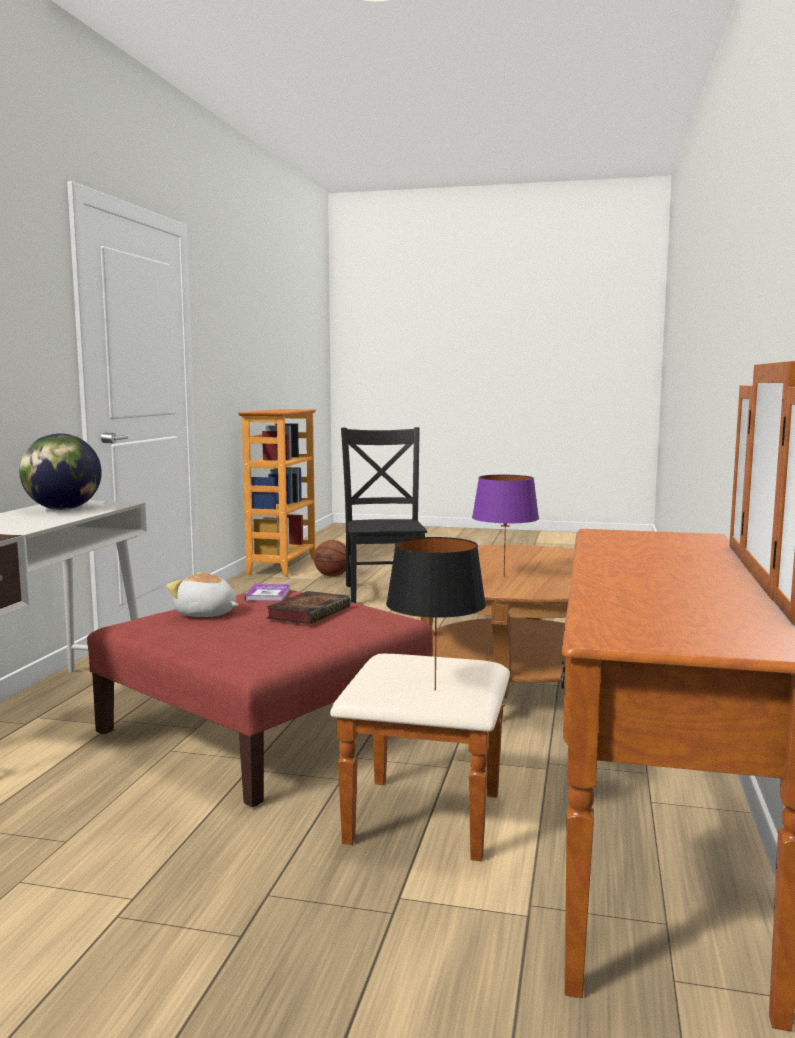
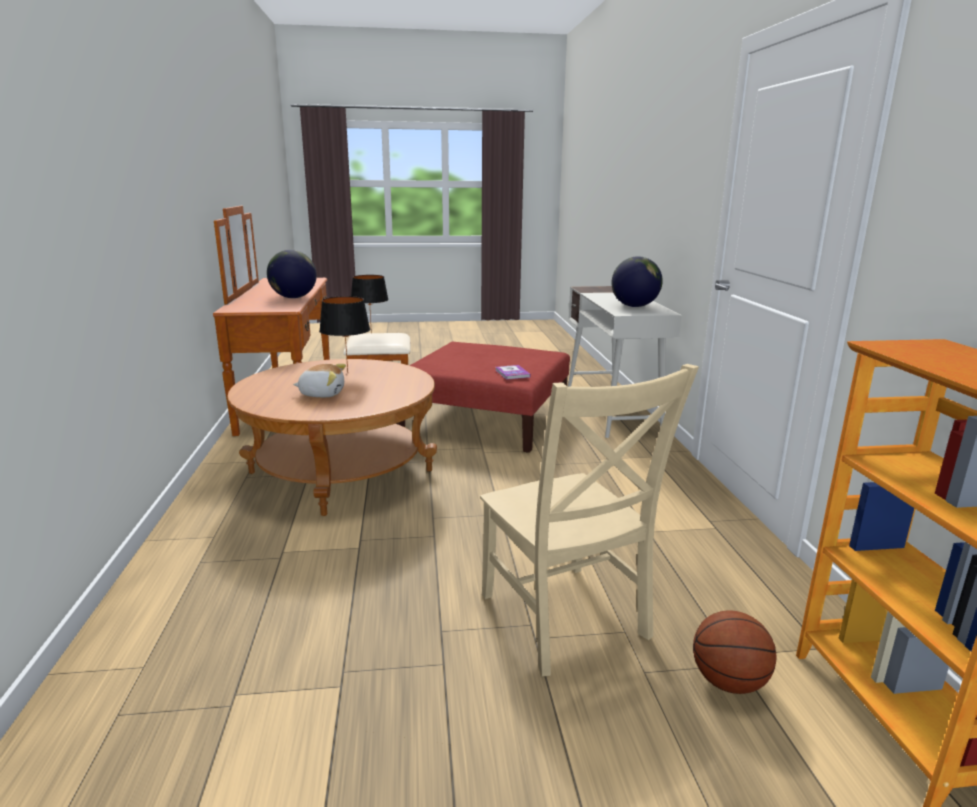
camera: 160 degrees right, 10 degrees up
plush toy [166,572,239,617] -> plush toy moved to [293,364,346,398]
book [266,591,350,624] -> none
black chair [341,427,427,603] -> beige chair [480,364,699,676]
purple table lamp [472,475,539,577] -> black table lamp [319,296,370,373]
none -> globe [267,250,317,298]

